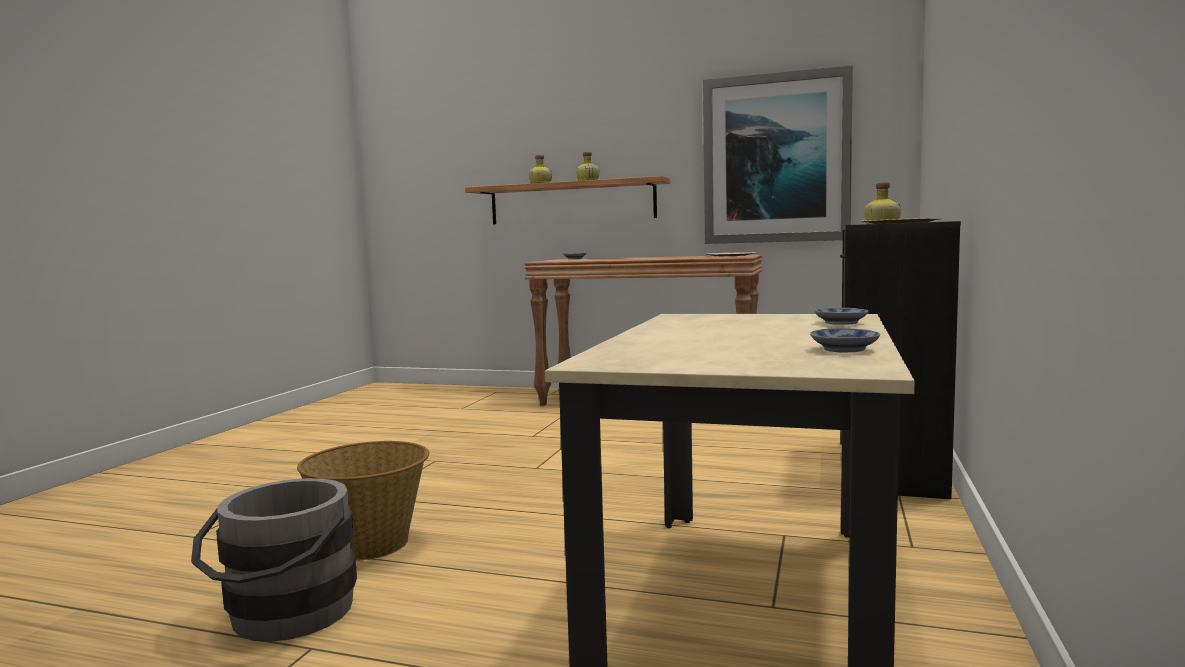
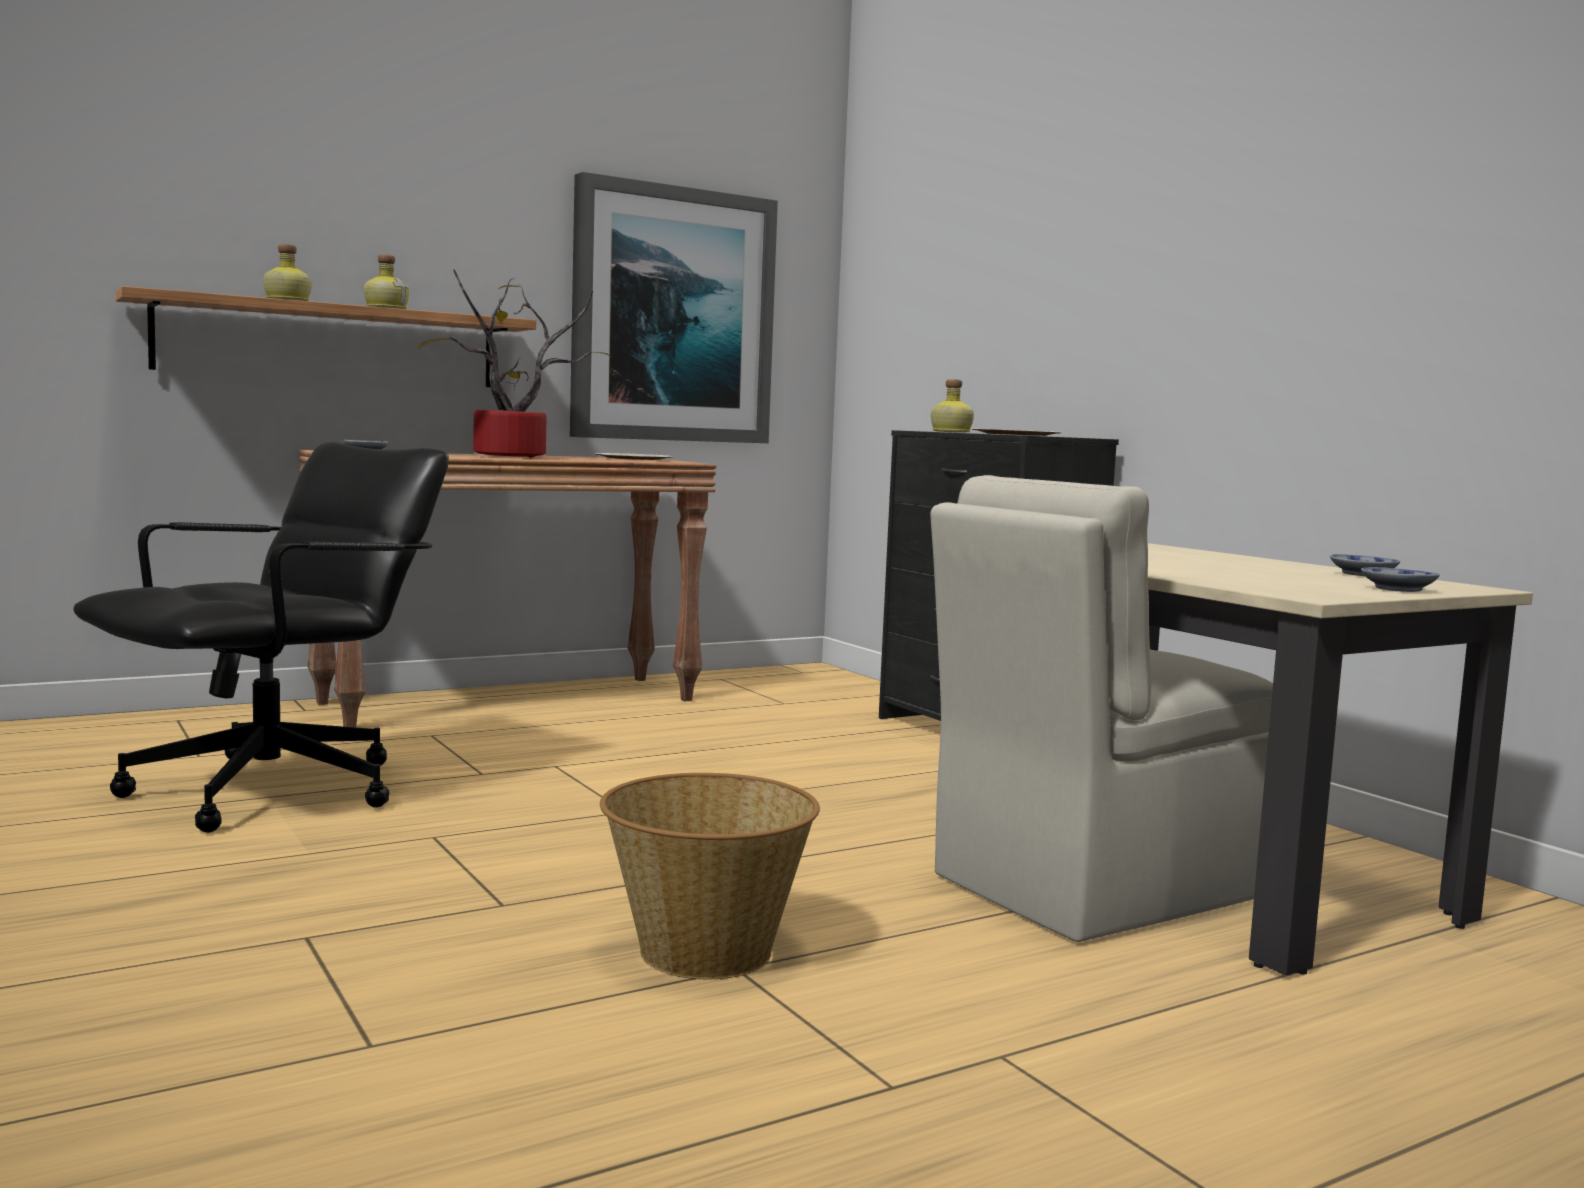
camera: 50 degrees left, 0 degrees up
grey bucket [191,478,357,642] -> none
bowl [815,308,869,325] -> bowl moved to [1361,567,1440,592]
none -> black office chair [73,442,449,833]
none -> potted plant [418,269,611,458]
none -> beige chair [930,475,1273,942]

